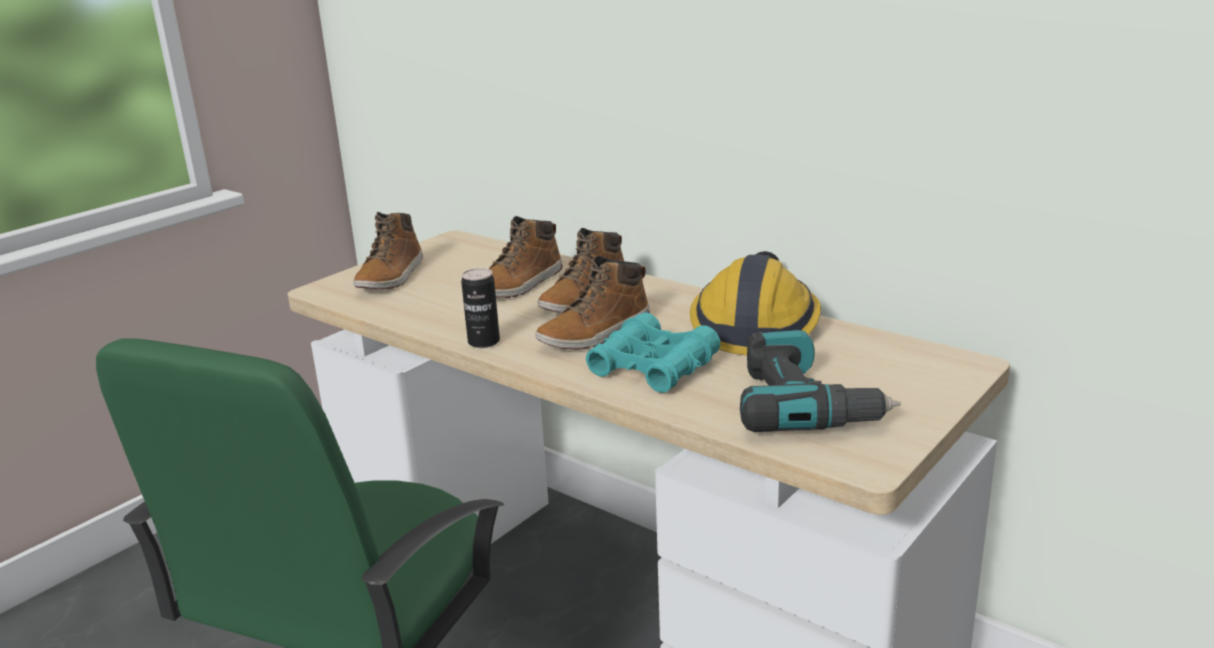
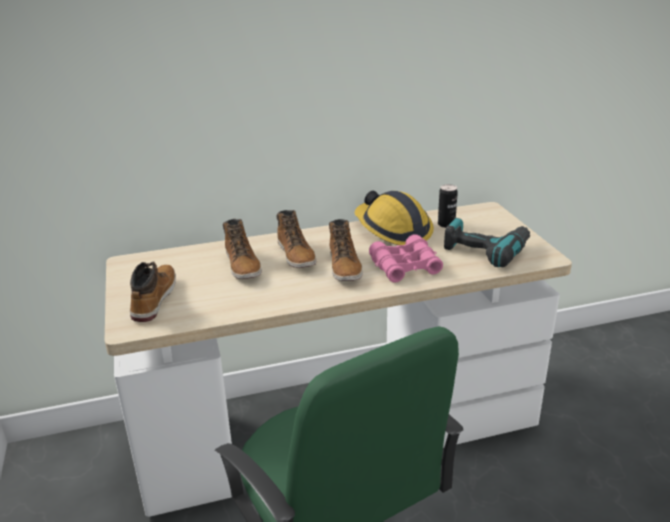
camera: 55 degrees left, 5 degrees up
boot [353,212,423,289] -> boot turned 135 degrees counterclockwise [130,261,176,322]
can [461,268,500,348] -> can moved to [438,184,458,228]
turquoise binoculars [586,313,720,393] -> pink binoculars [369,234,443,283]

